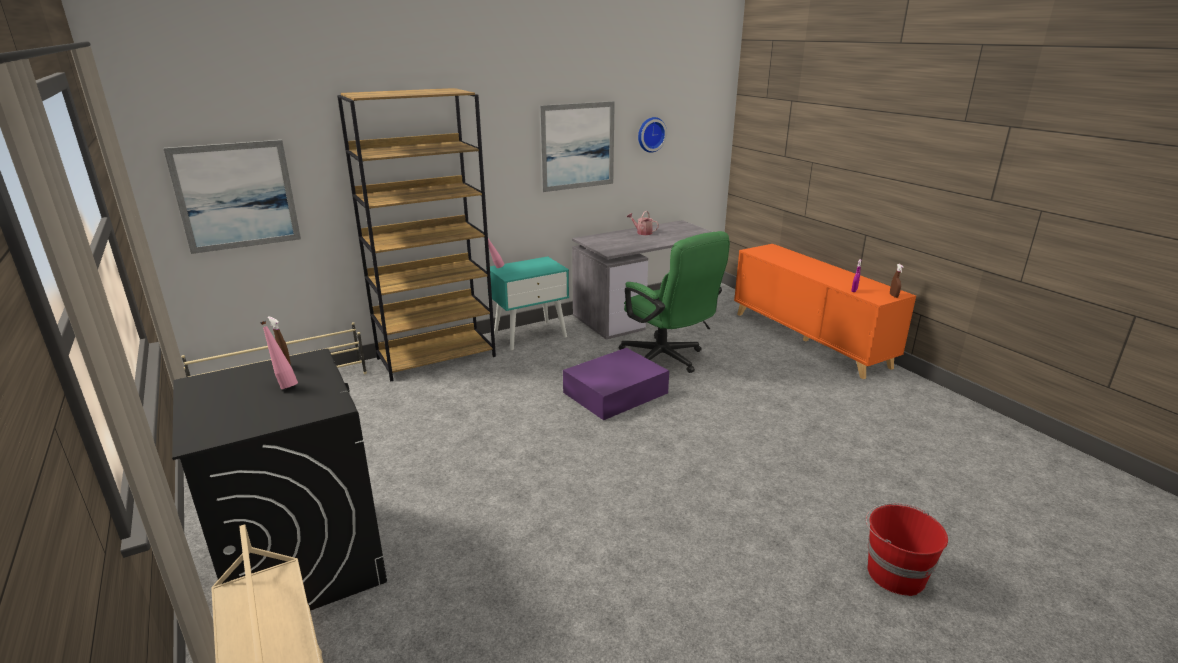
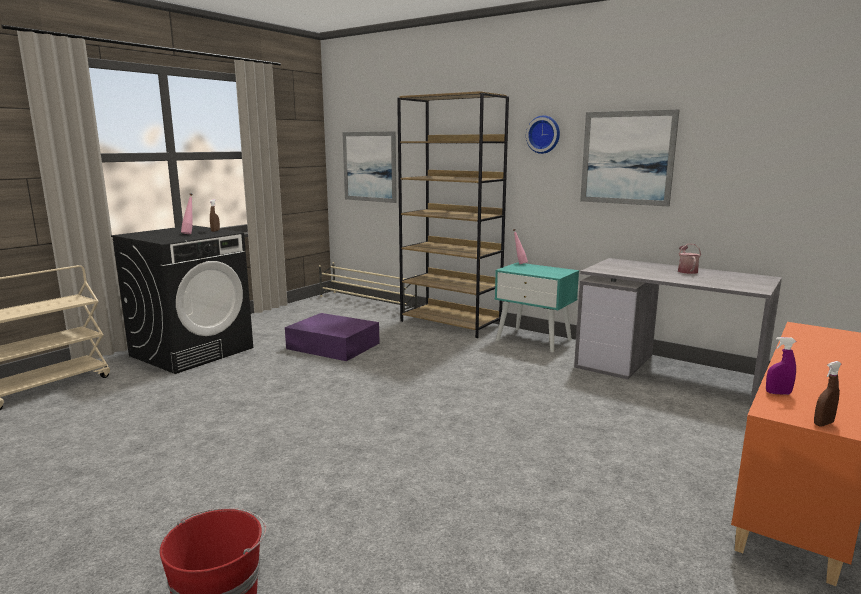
camera: 65 degrees right, 10 degrees down
purple storage box [563,348,669,420] -> purple storage box moved to [285,313,380,361]
green office chair [619,231,730,373] -> none
wall clock [638,117,667,153] -> wall clock moved to [526,115,560,154]

